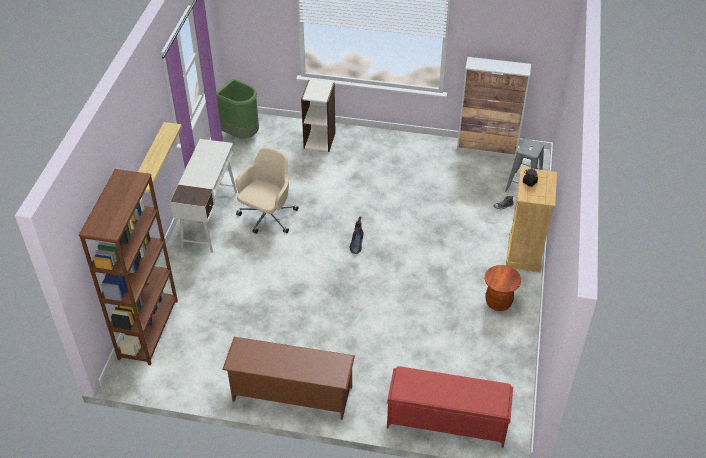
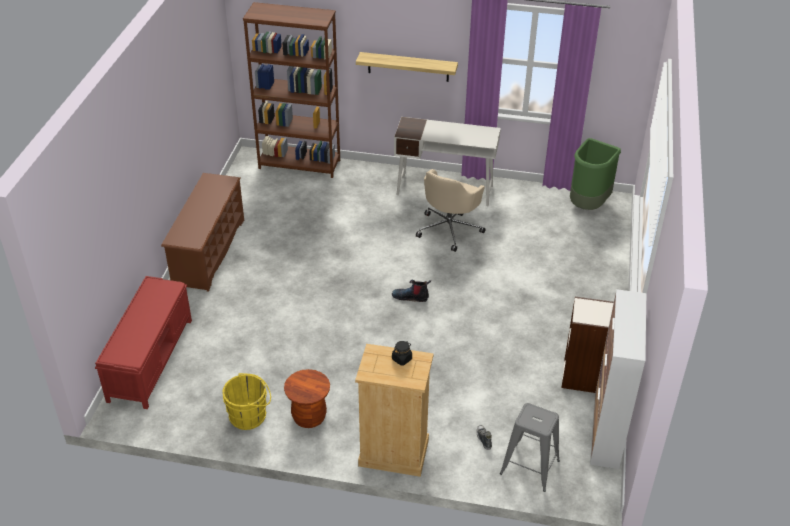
camera: 90 degrees right, 5 degrees down
beige office chair [235,147,299,234] -> beige office chair turned 90 degrees clockwise [416,169,485,252]
bookcase [301,80,336,152] -> bookcase moved to [561,297,614,393]
none -> yellow bucket [222,373,271,430]

